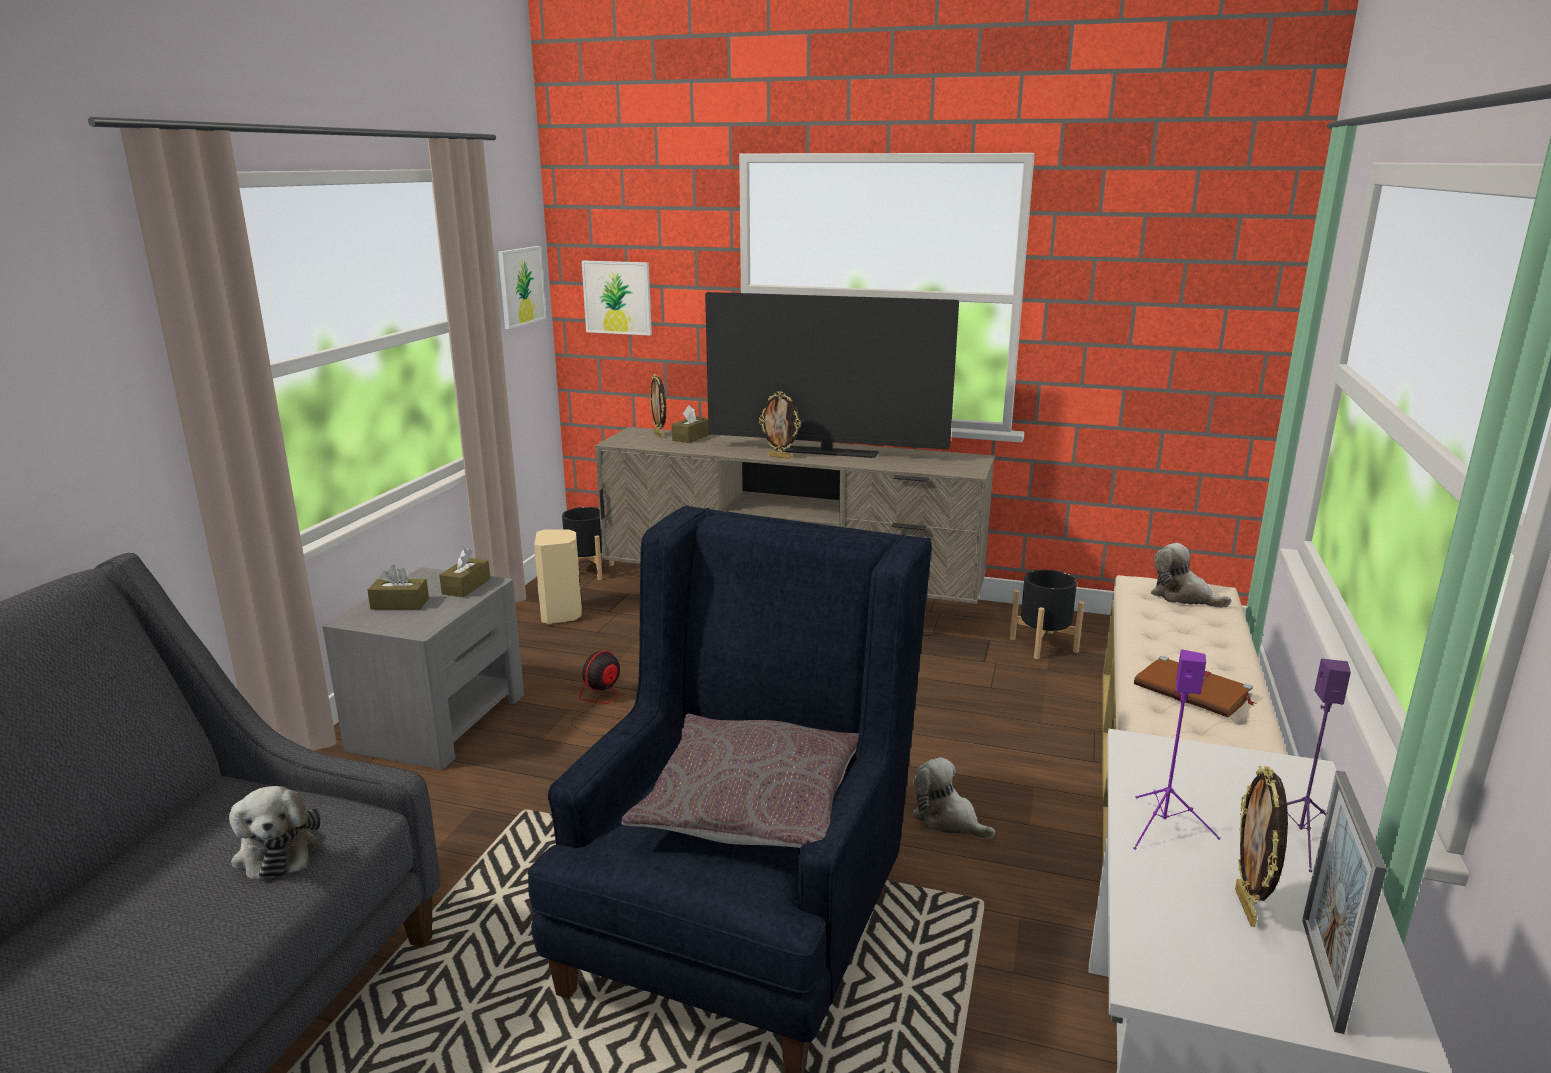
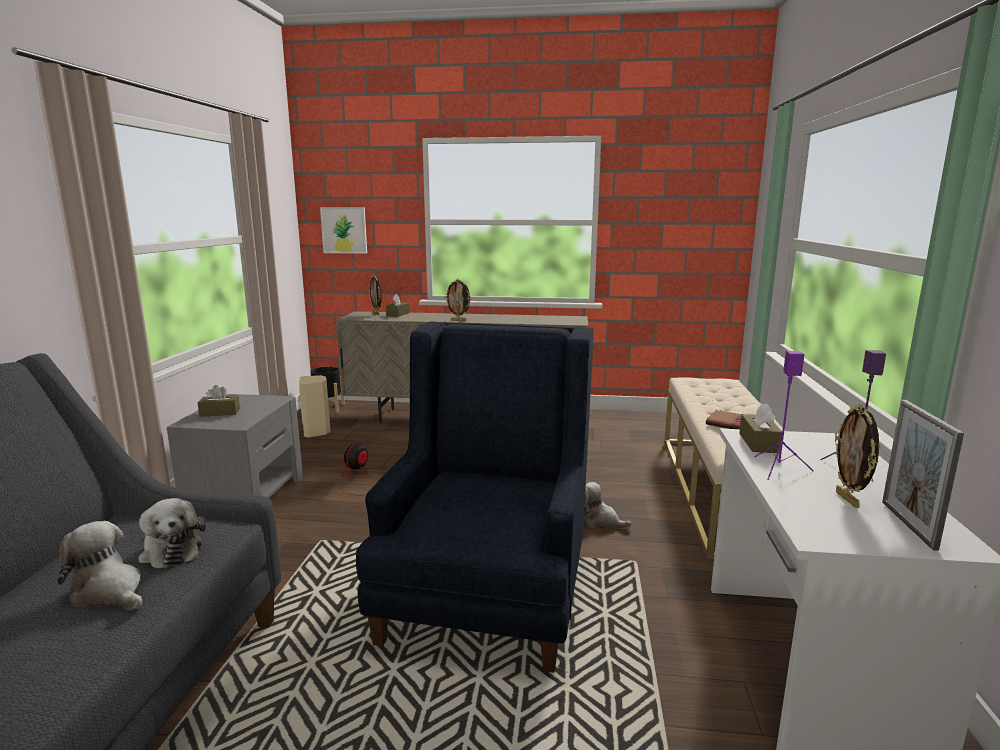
camera: 10 degrees left, 5 degrees down
brown tissue box [439,548,490,597] -> brown tissue box moved to [739,403,782,453]
picture [498,246,546,329] -> none
grey pillow [621,714,859,848] -> none
television [705,292,959,458] -> none
black planter [1010,570,1084,659] -> none
plush toy [1151,543,1231,608] -> plush toy moved to [57,521,142,610]

